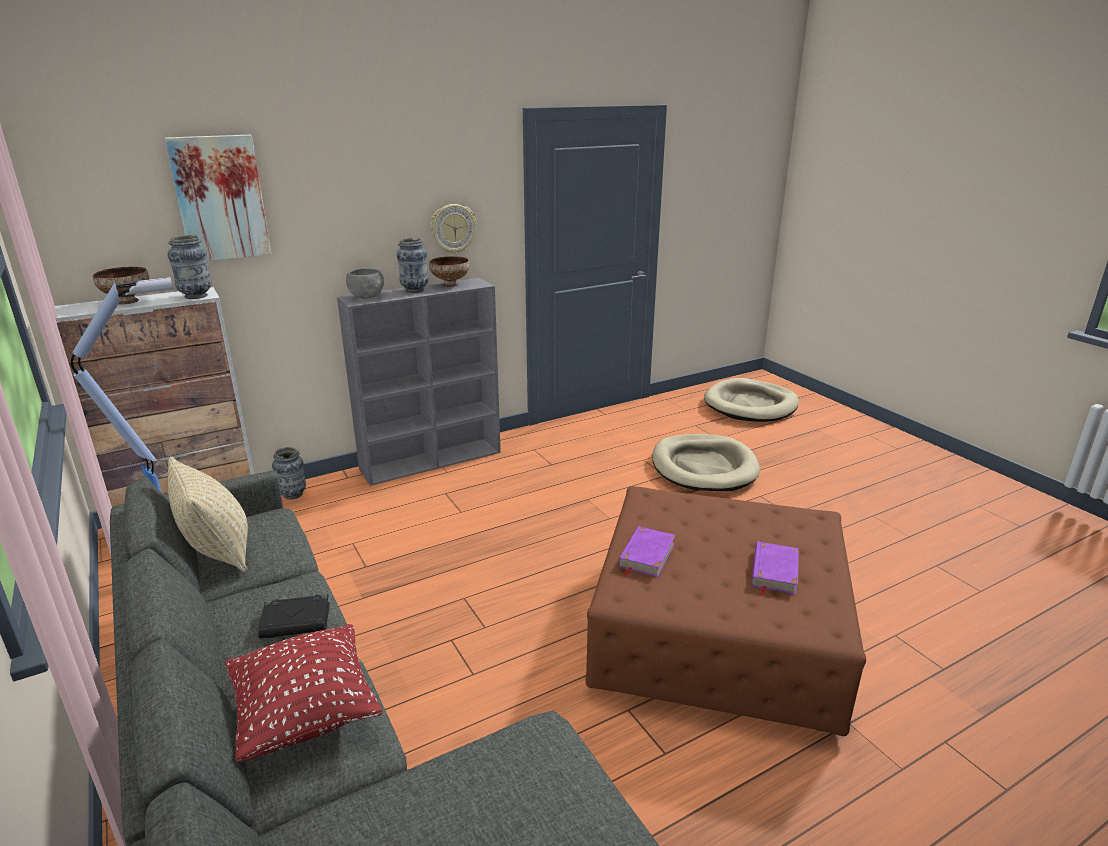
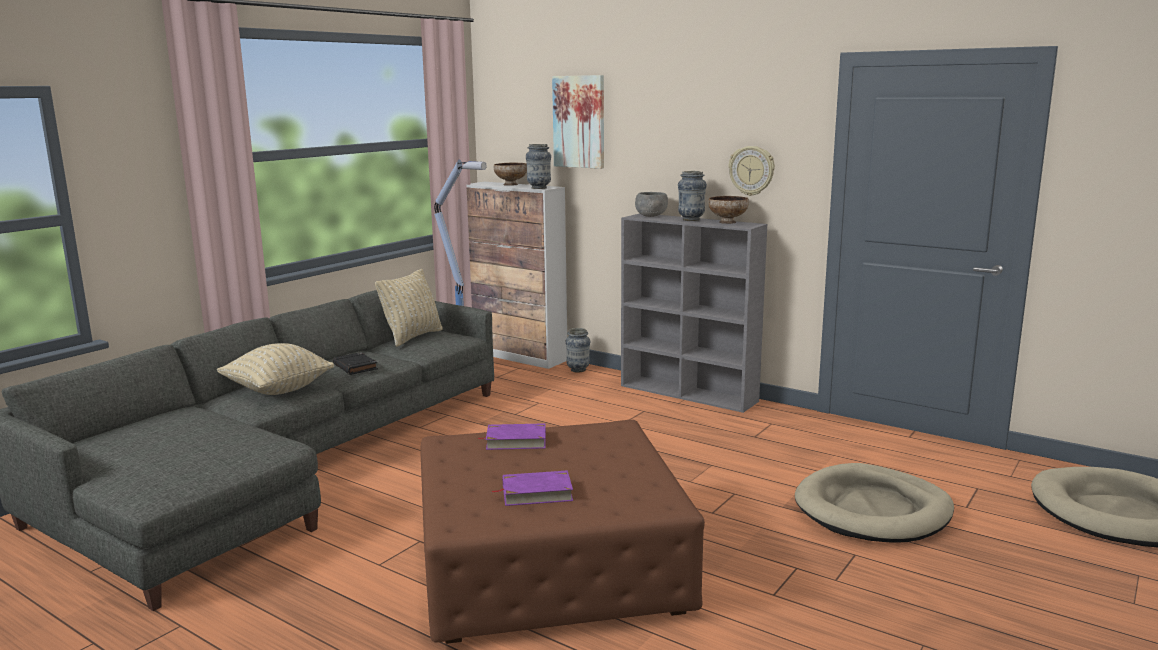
camera: 65 degrees right, 10 degrees down
red pillow [225,624,383,762] -> beige pillow [217,343,334,395]

